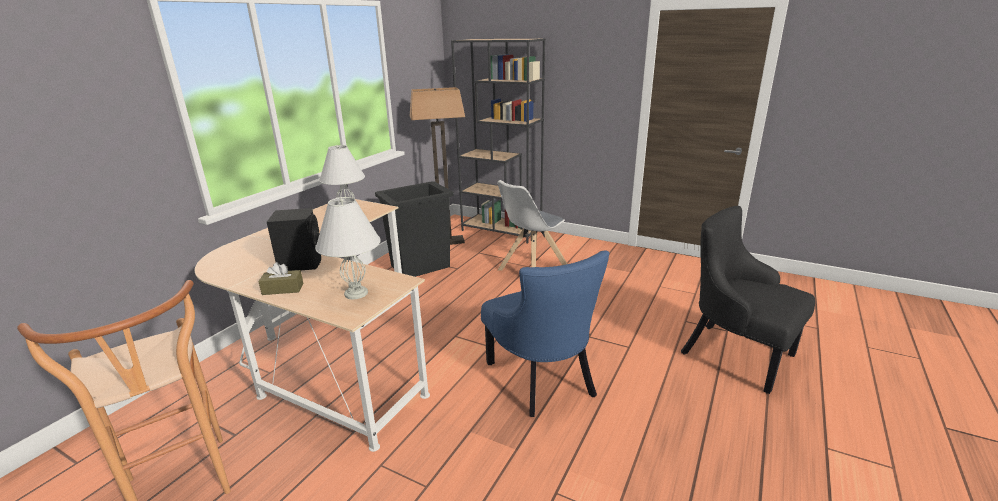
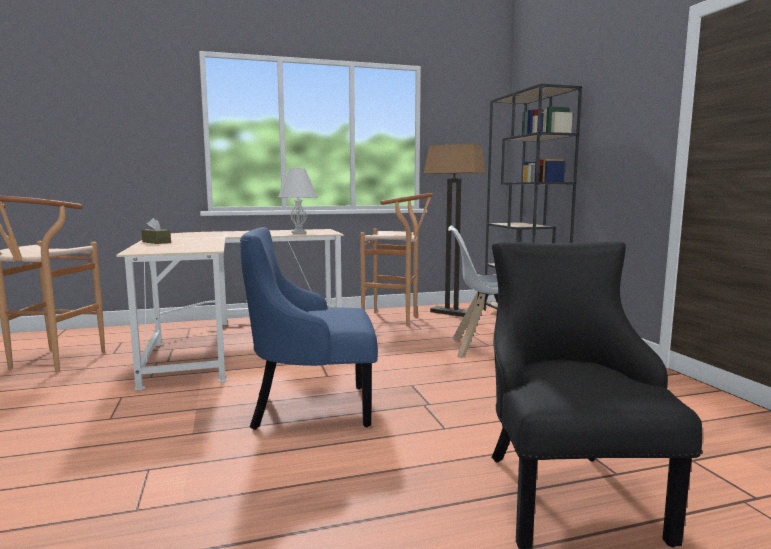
camera: 45 degrees right, 15 degrees down
black speaker [267,208,321,271] -> none
white table lamp [315,197,381,299] -> none
black trash can [375,181,454,277] -> brown stool [360,193,433,327]
blue chair [481,251,609,417] -> blue chair turned 60 degrees clockwise [240,227,378,430]

